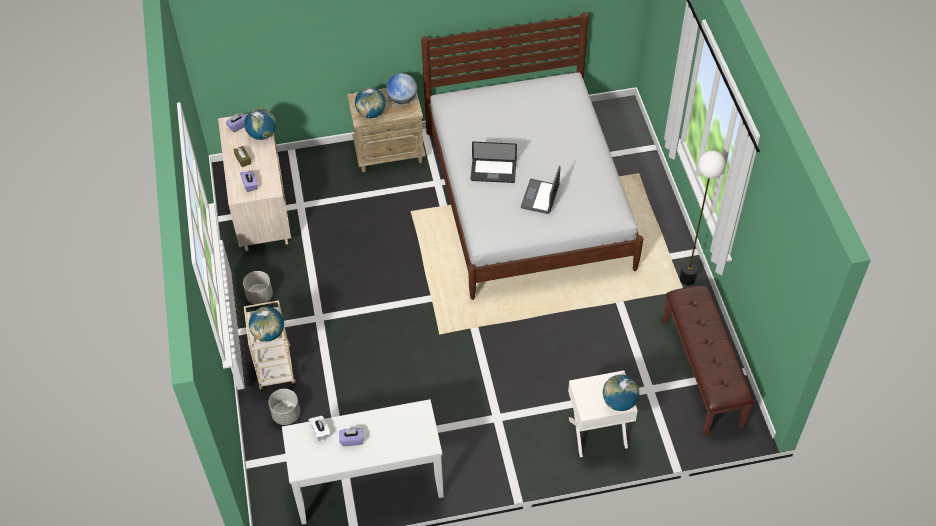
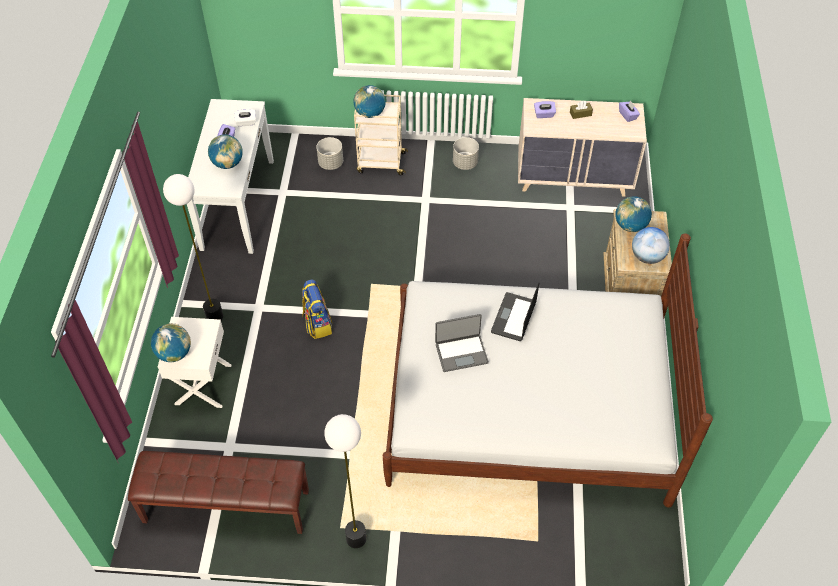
camera: 105 degrees right, 0 degrees up
globe [244,108,276,140] -> globe moved to [208,134,243,169]
laptop [521,166,561,214] -> laptop turned 135 degrees clockwise [435,314,489,372]
none -> floor lamp [163,174,223,320]
none -> backpack [302,279,332,339]

